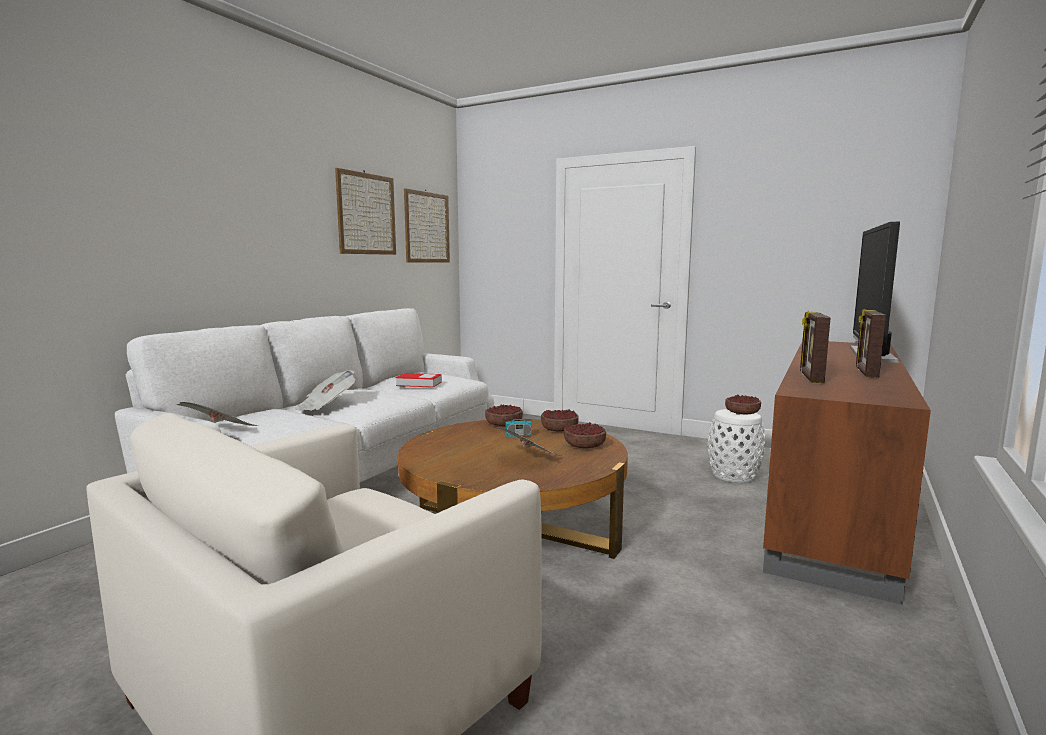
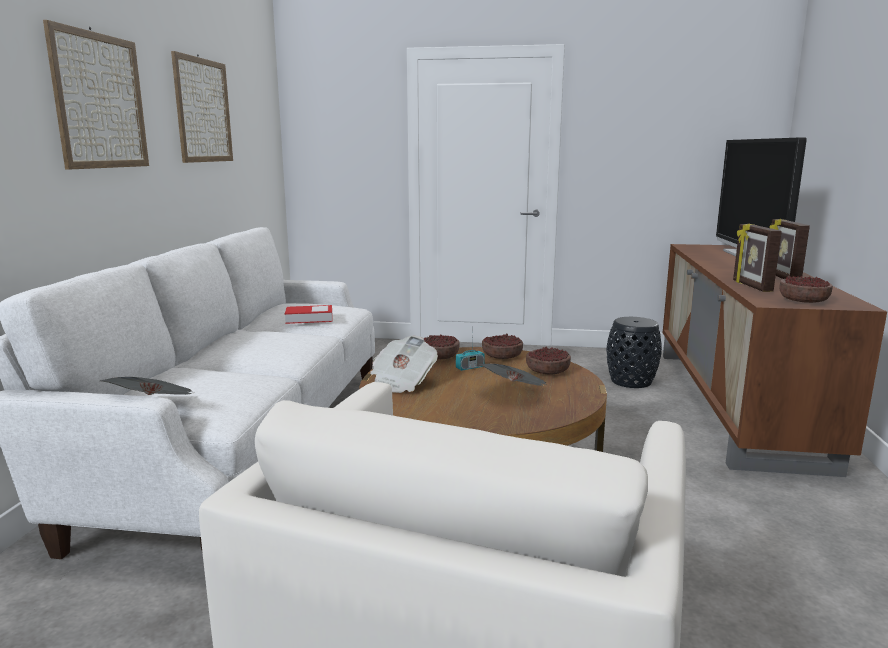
camera: 20 degrees left, 5 degrees up
newspaper [295,370,356,411] -> newspaper moved to [370,336,438,393]
picture [404,188,450,263] -> picture moved to [43,20,149,170]
white stool [708,409,765,483] -> black stool [606,317,662,388]
bowl [725,394,761,414] -> bowl moved to [779,276,833,303]

